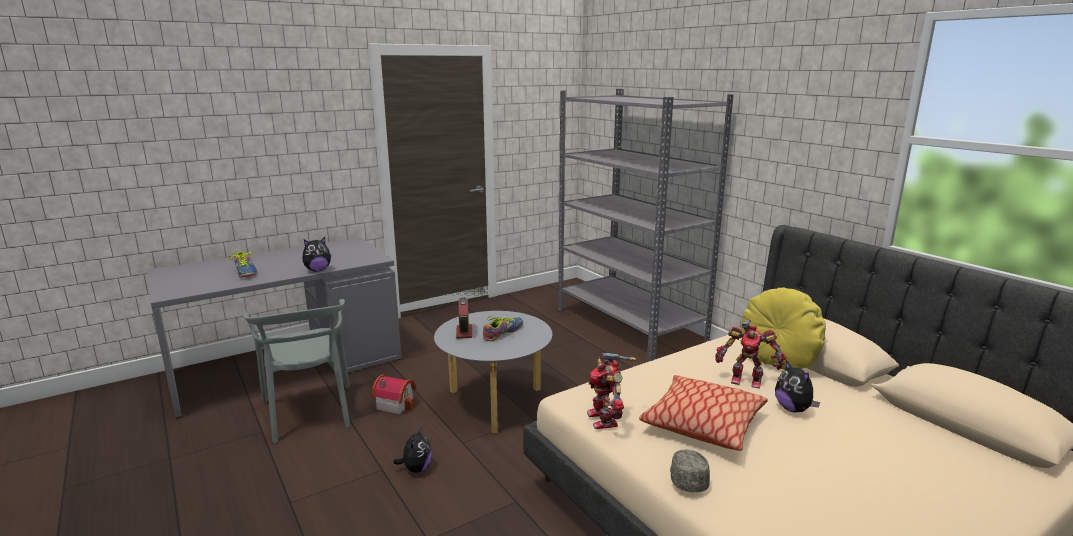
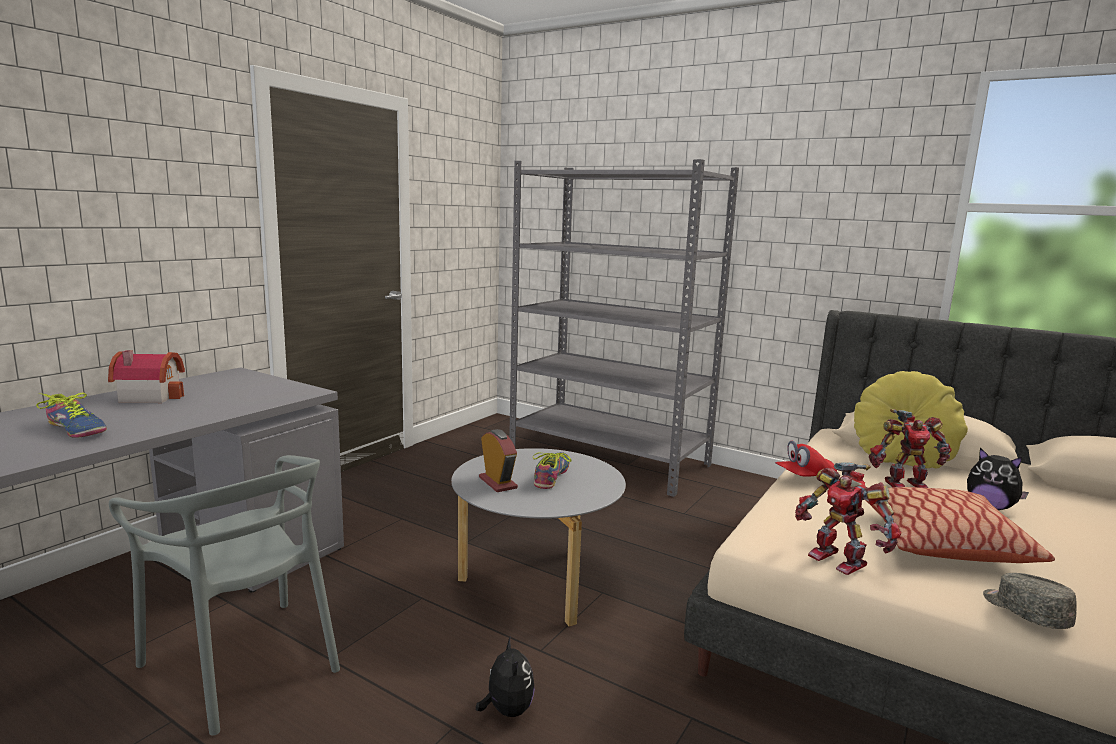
camera: 25 degrees left, 5 degrees down
plush toy [302,237,331,271] -> none
toy house [371,374,416,414] -> toy house moved to [108,350,185,403]
none -> red cap [775,441,837,477]

